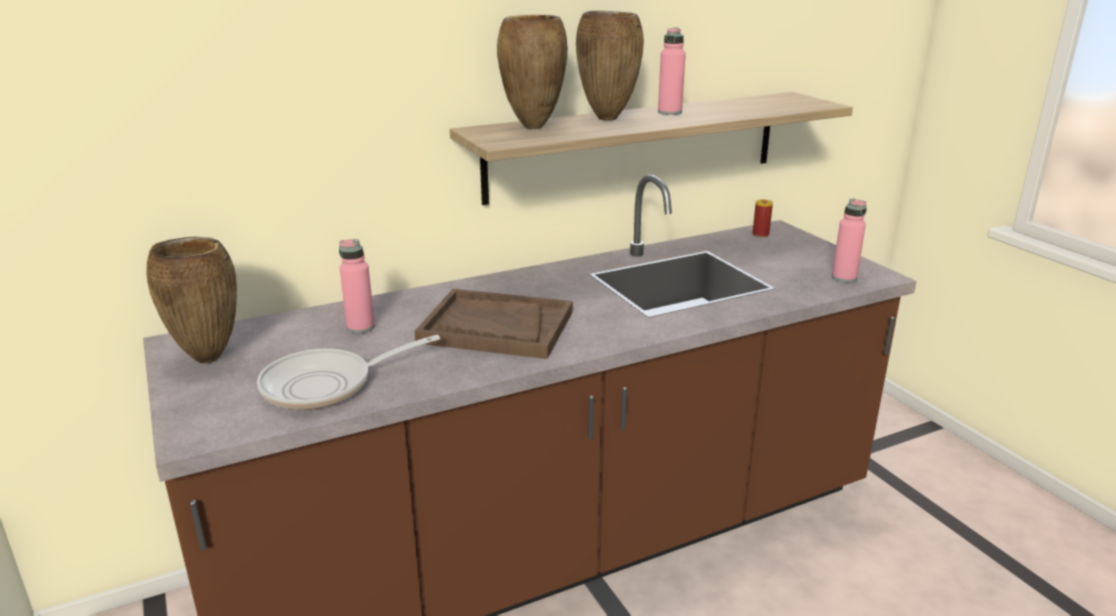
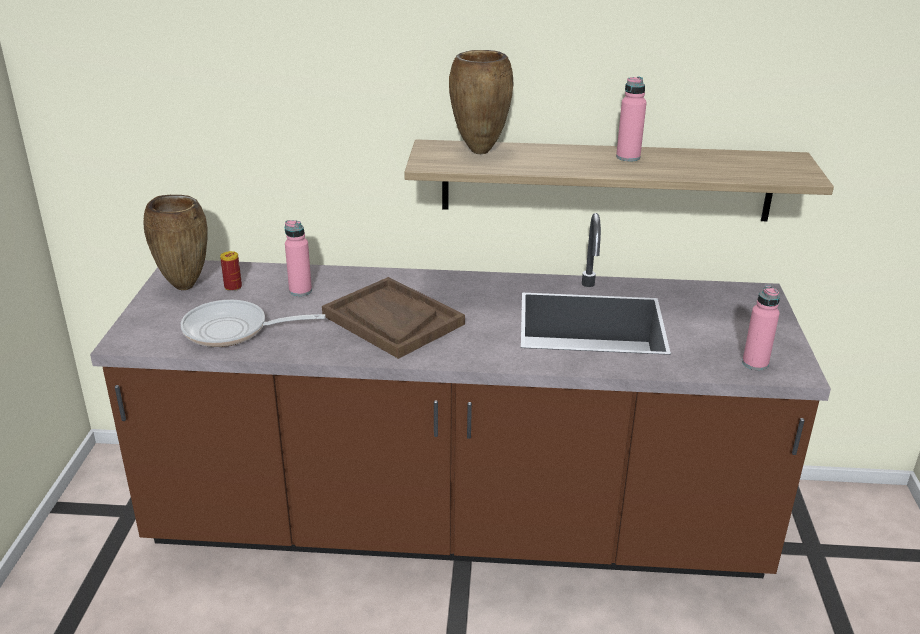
camera: 30 degrees right, 5 degrees up
brown vase [576,11,644,121] -> none
can [753,199,773,237] -> can moved to [220,251,242,291]

